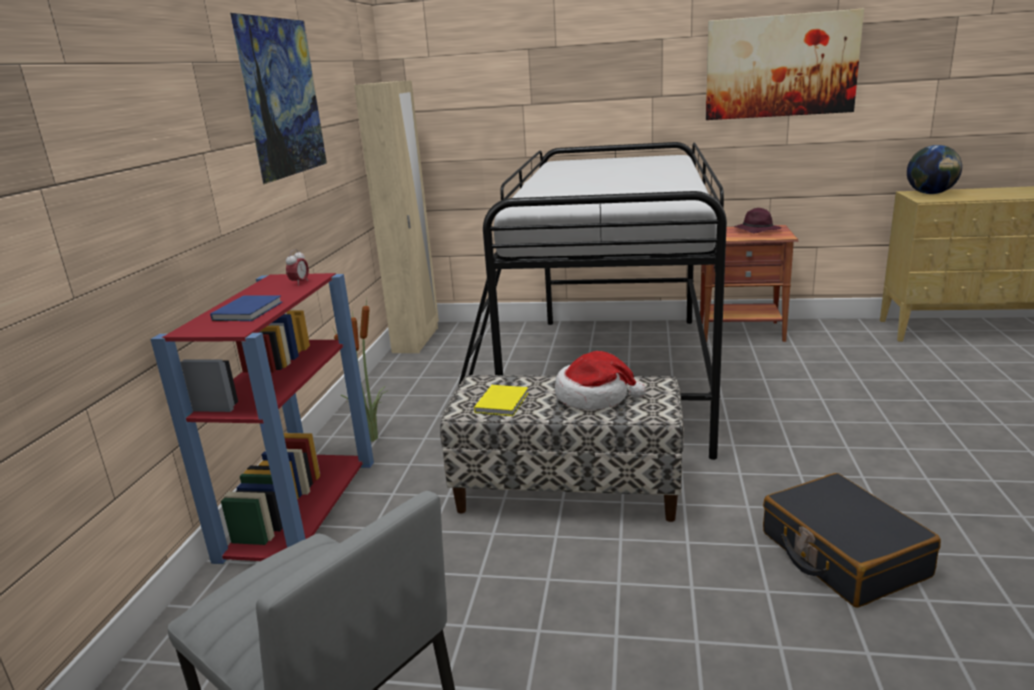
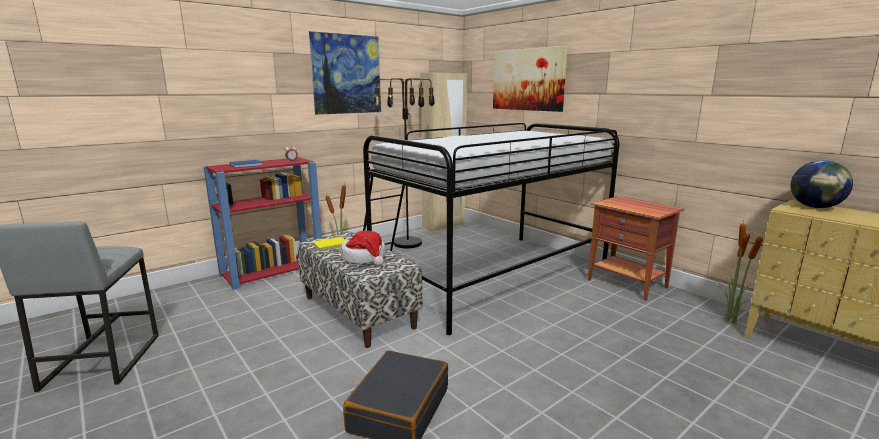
camera: 40 degrees right, 5 degrees down
picture [706,8,864,120] -> picture moved to [493,46,568,112]
purple hat [734,208,782,233] -> none
none -> floor lamp [374,78,435,248]
none -> potted plant [716,217,763,324]

